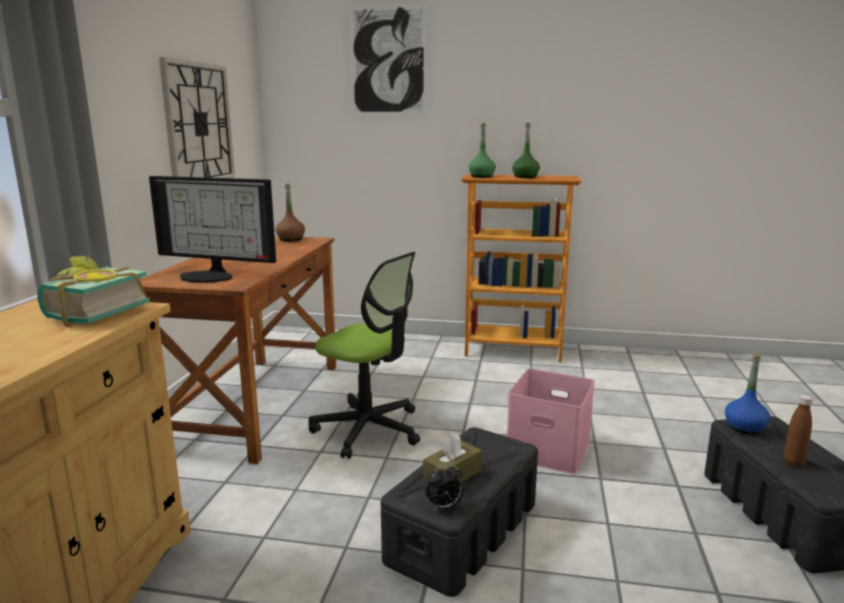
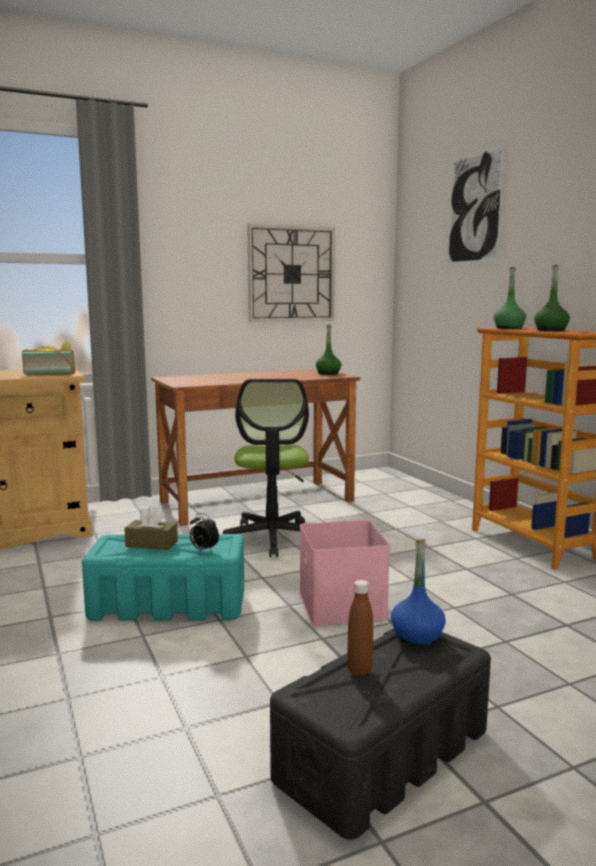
camera: 55 degrees right, 5 degrees down
monitor [149,176,276,283] -> none
brown bottle [276,183,305,242] -> green bottle [316,324,341,375]
black storage box [381,427,538,597] -> turquoise storage box [82,534,244,621]
alarm clock [425,463,463,510] -> alarm clock moved to [190,513,219,552]

